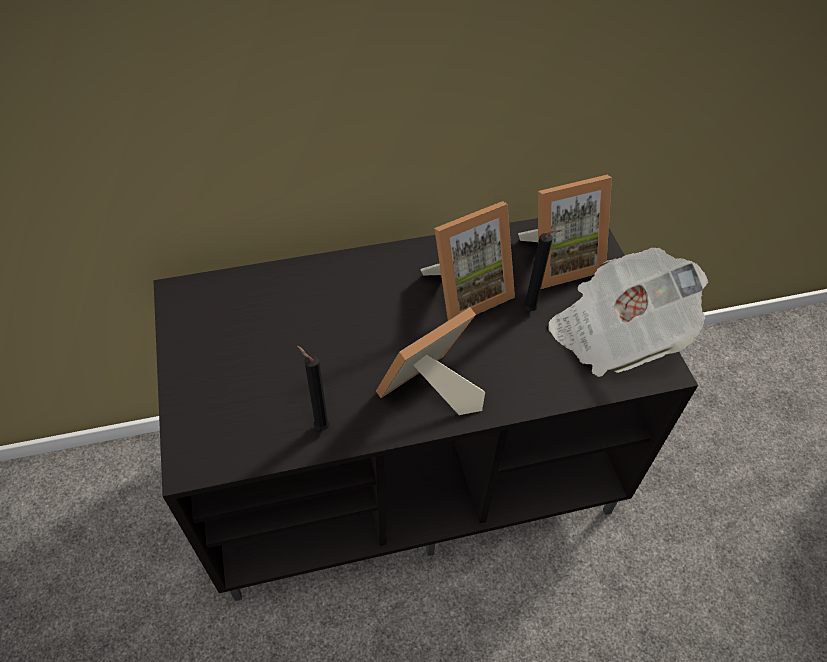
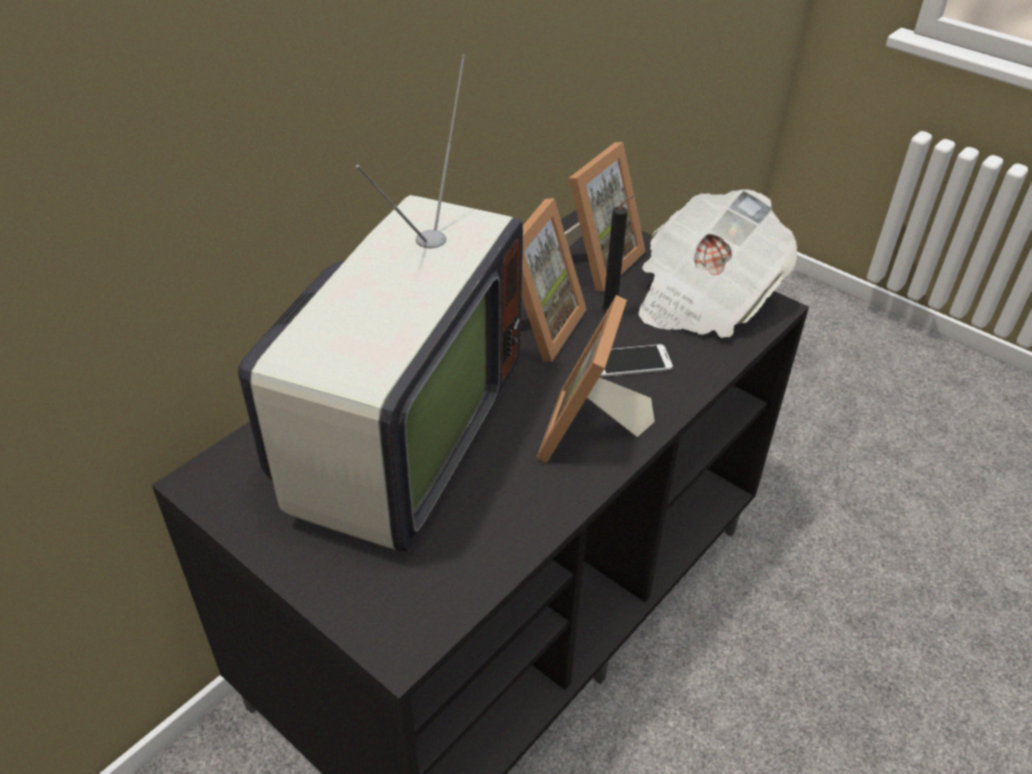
camera: 35 degrees left, 10 degrees down
black candle [297,346,330,431] -> none
none -> television [238,54,523,552]
none -> phone [600,344,673,377]

